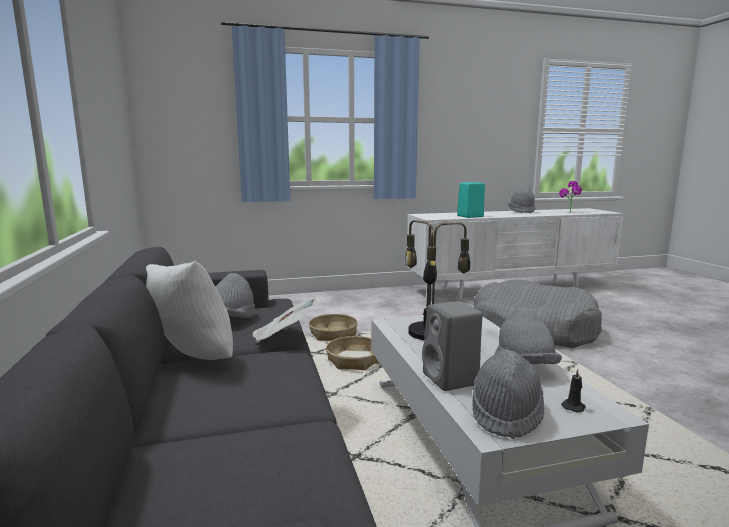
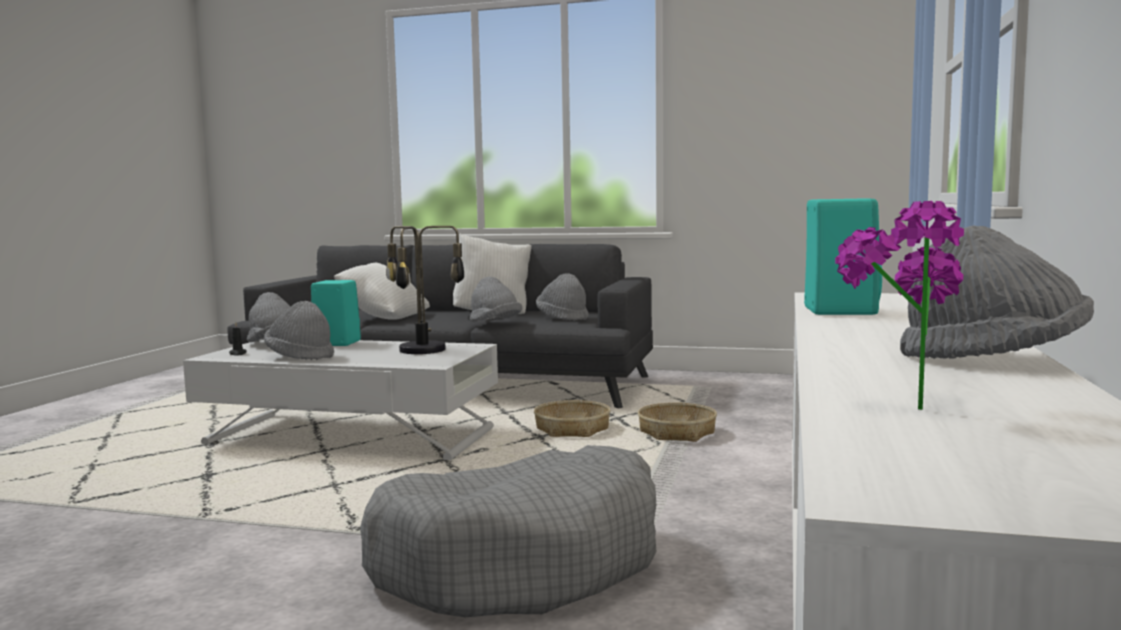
camera: 120 degrees right, 5 degrees down
newspaper [252,299,317,343] -> grey hat [469,276,522,322]
grey speaker [422,301,482,391] -> turquoise speaker [311,280,361,346]
none -> white pillow [334,263,430,320]

